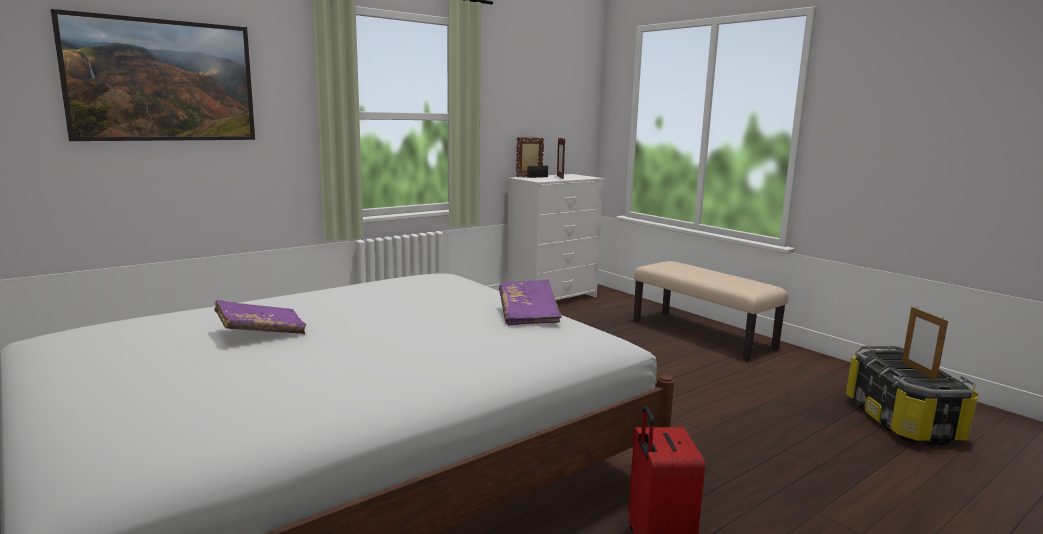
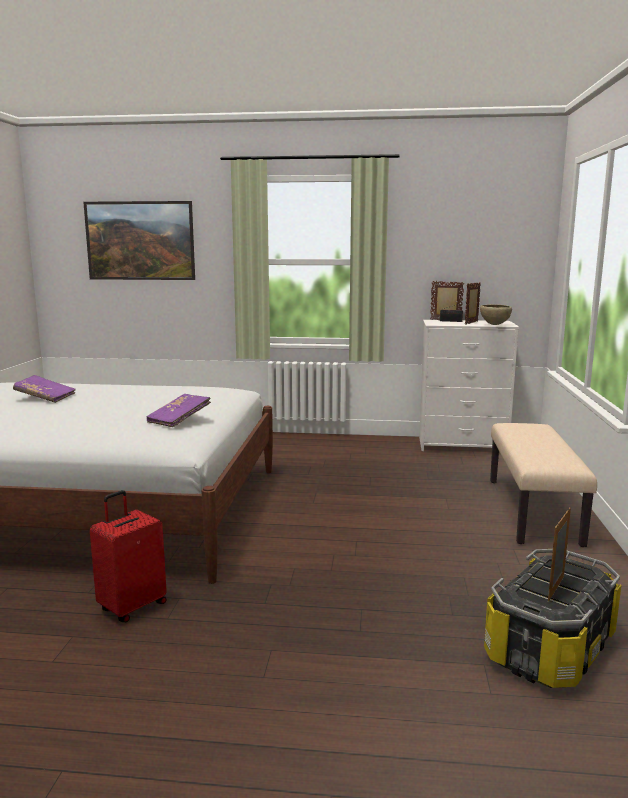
camera: 45 degrees right, 0 degrees up
none -> brown bowl [480,304,512,325]

